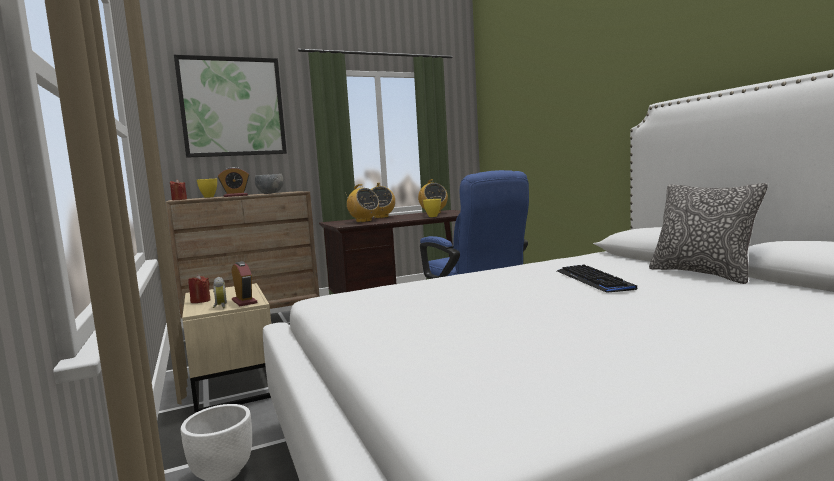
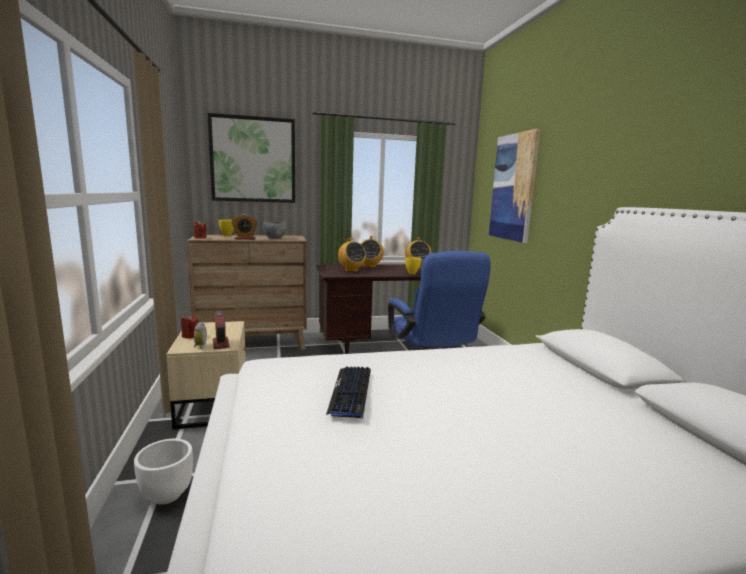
camera: 10 degrees right, 5 degrees up
keyboard [557,264,637,293] -> keyboard moved to [326,367,371,418]
pillow [649,183,768,284] -> none
none -> picture [489,129,540,243]

